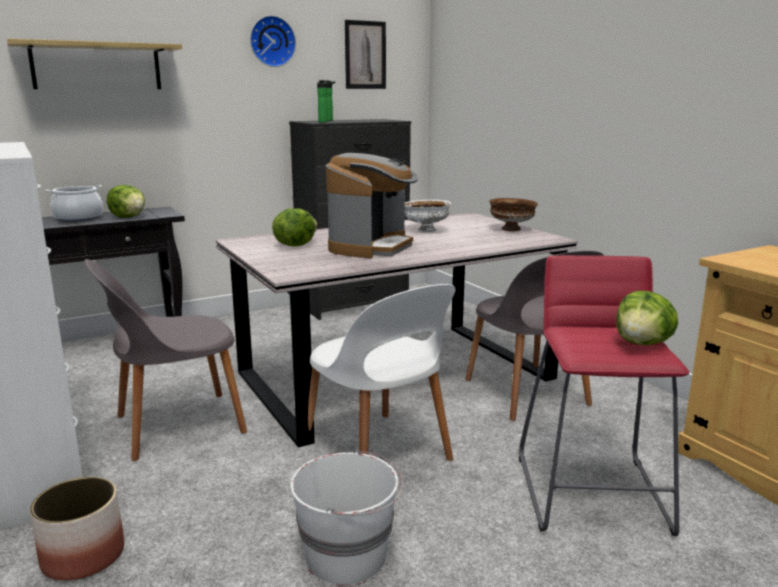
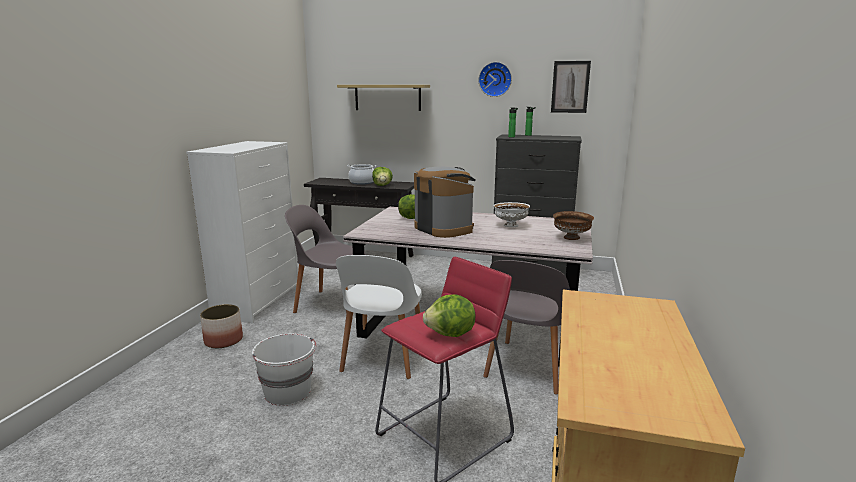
camera: 45 degrees right, 0 degrees up
coffee machine [326,153,418,258] -> coffee machine turned 105 degrees counterclockwise [414,167,475,238]

